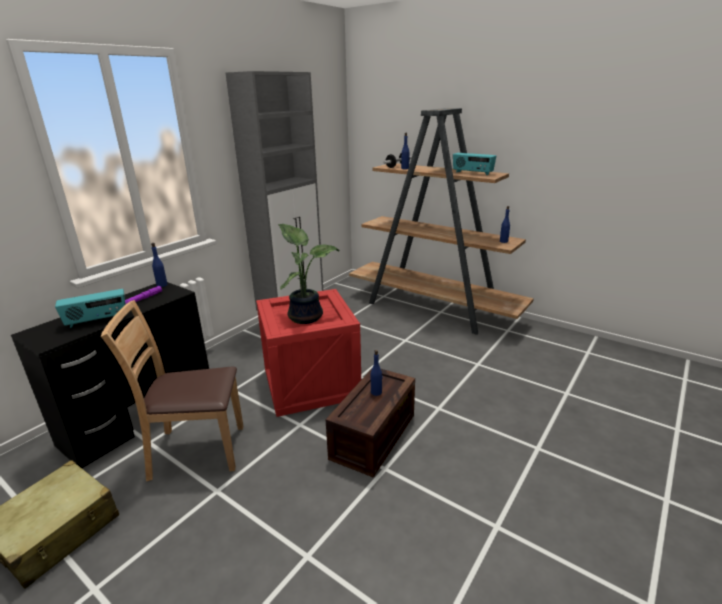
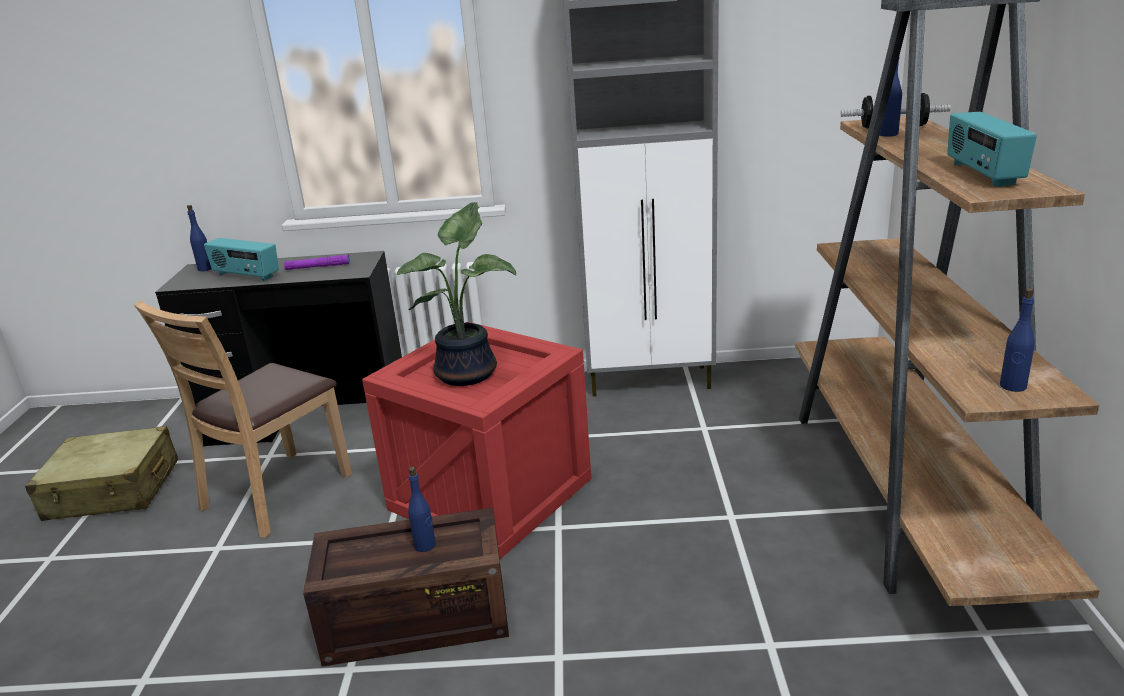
camera: 55 degrees right, 0 degrees up
brown chair [101,300,243,481] -> brown chair turned 105 degrees counterclockwise [134,300,352,538]
blue bottle [151,243,167,287] -> blue bottle moved to [187,205,212,271]

